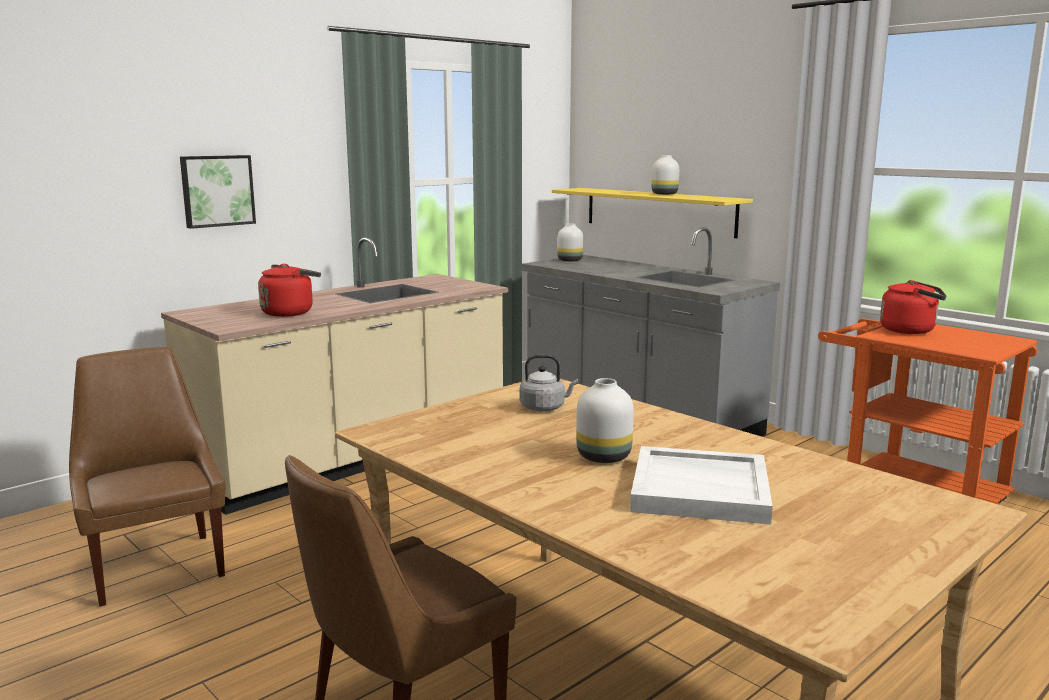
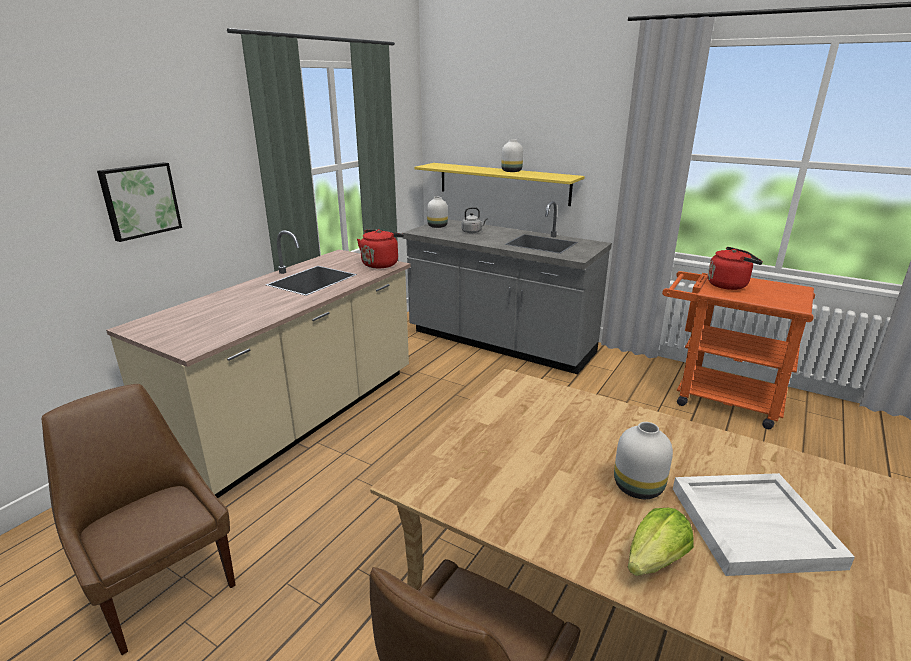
camera: 15 degrees left, 10 degrees up
red kettle [258,264,321,317] -> red kettle moved to [357,229,404,268]
grey kettle [520,354,578,411] -> grey kettle moved to [462,207,488,233]
none -> lettuce [628,508,694,576]

